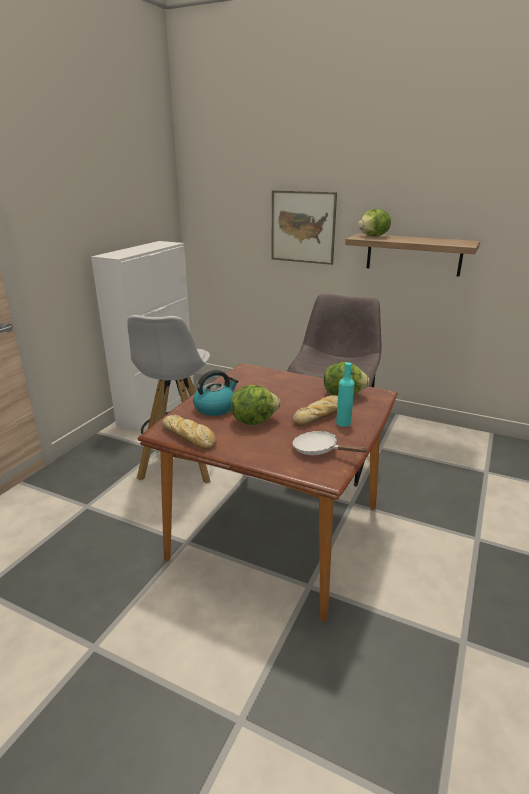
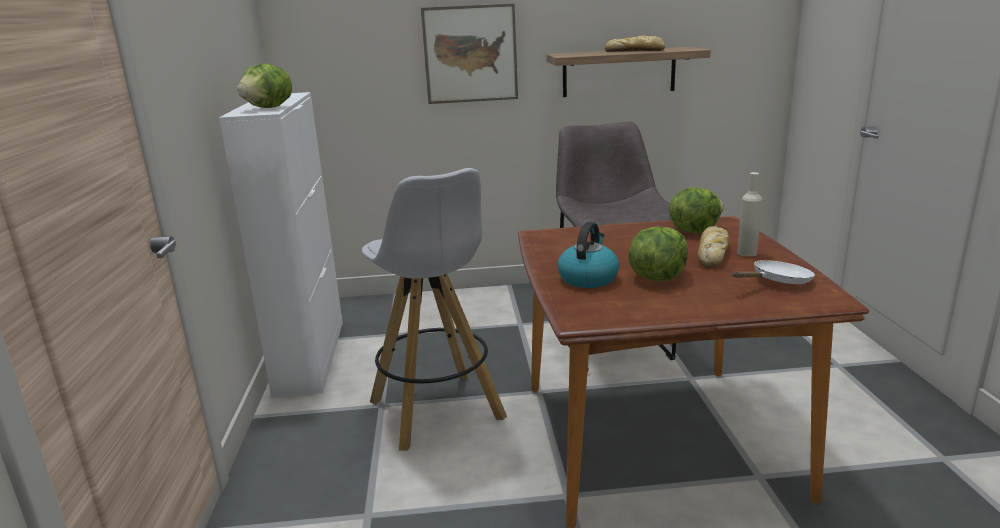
camera: 30 degrees left, 5 degrees down
bread [162,415,216,450] -> bread moved to [605,36,665,52]
white frying pan [293,431,367,455] -> white frying pan turned 150 degrees clockwise [732,260,815,284]
turquoise bottle [336,362,355,427] -> beige bottle [737,172,762,257]
lettuce [358,209,391,236] -> lettuce moved to [237,63,292,108]

